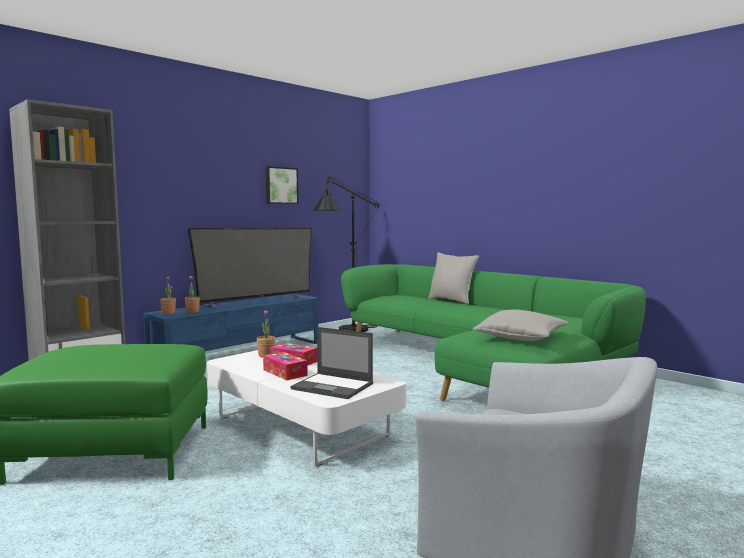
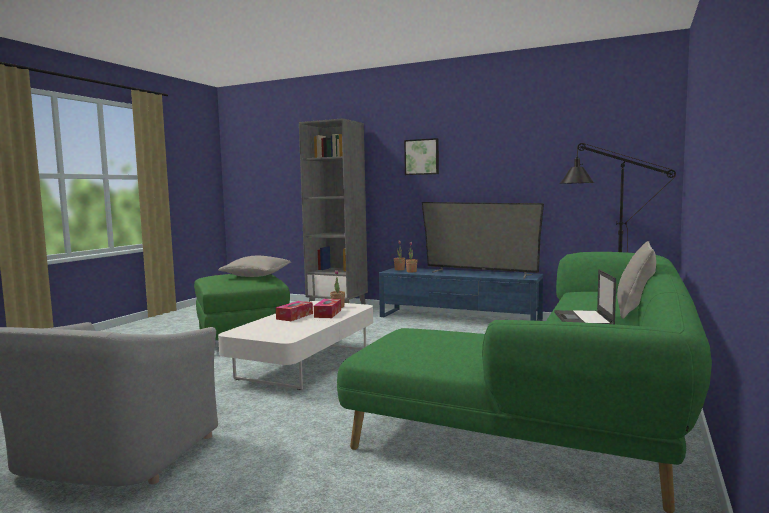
camera: 70 degrees right, 0 degrees up
picture [266,166,298,204] -> picture moved to [404,138,439,175]
laptop [291,327,373,399] -> laptop moved to [555,269,616,324]
grey pillow [473,310,569,341] -> grey pillow moved to [218,256,291,277]

